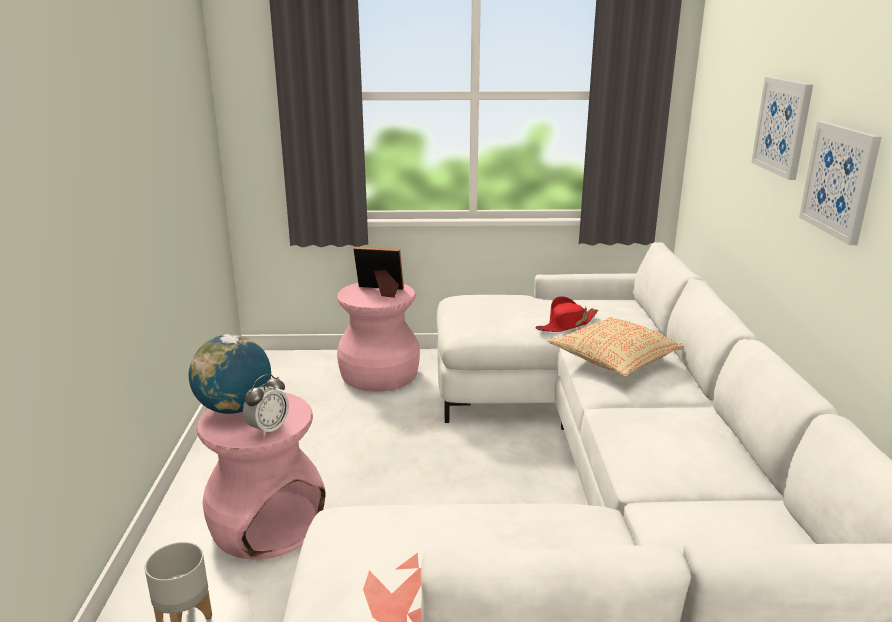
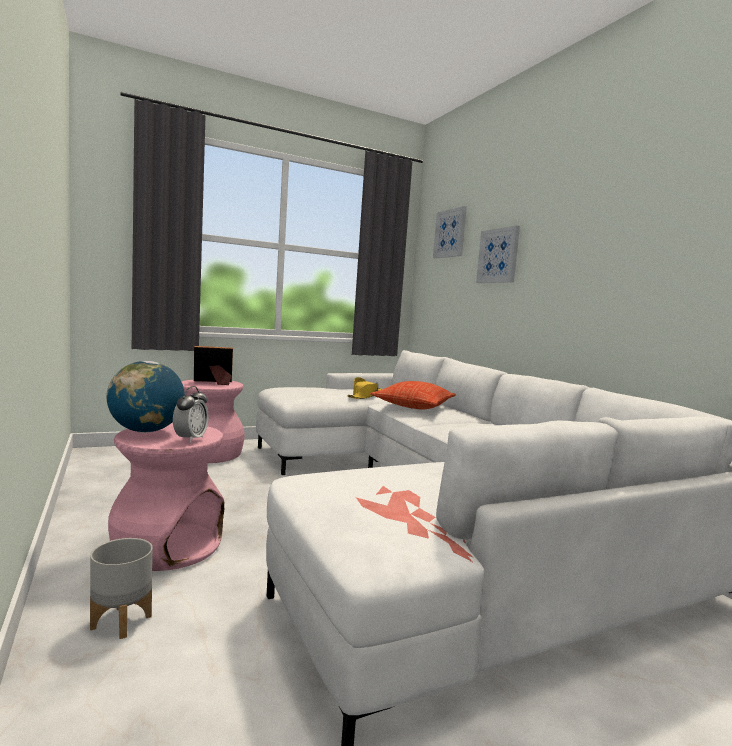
camera: 25 degrees left, 15 degrees down
red hat [536,296,598,332] -> yellow hat [347,377,382,399]
beige pillow [548,317,684,377] -> orange pillow [370,381,456,409]
picture [799,121,882,245] -> picture moved to [433,206,467,259]

